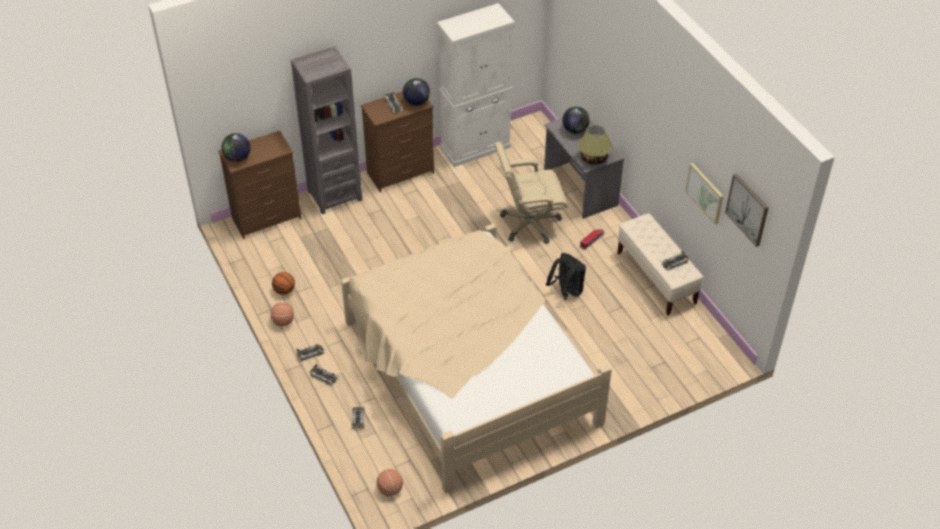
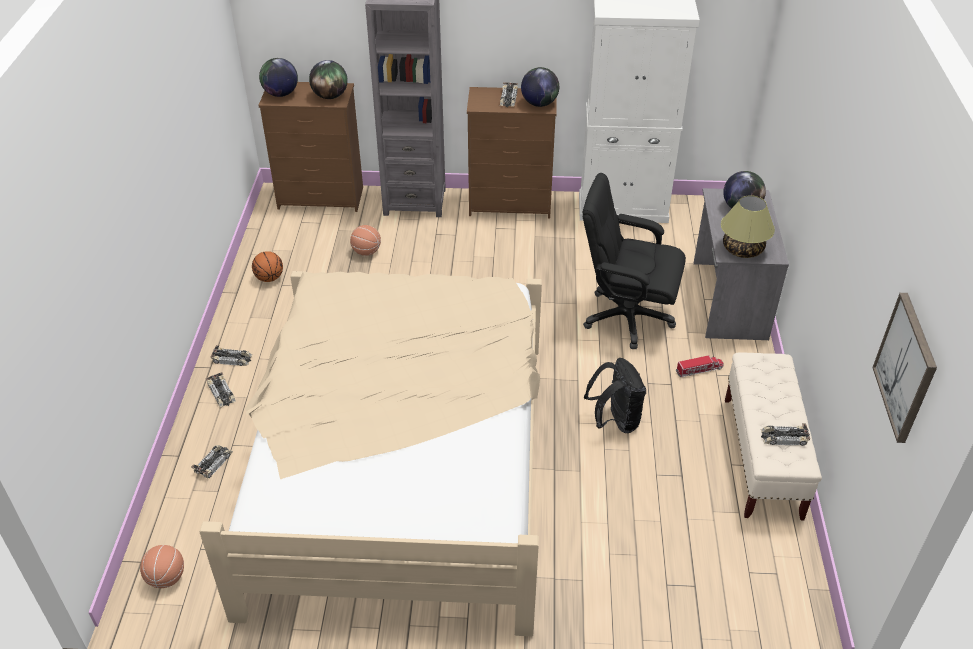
camera: 30 degrees right, 5 degrees down
basketball [270,302,294,326] -> basketball moved to [350,225,381,256]
beige office chair [495,142,568,244] -> black office chair [583,173,686,349]
picture [685,163,723,225] -> none
none -> globe [309,60,348,99]

